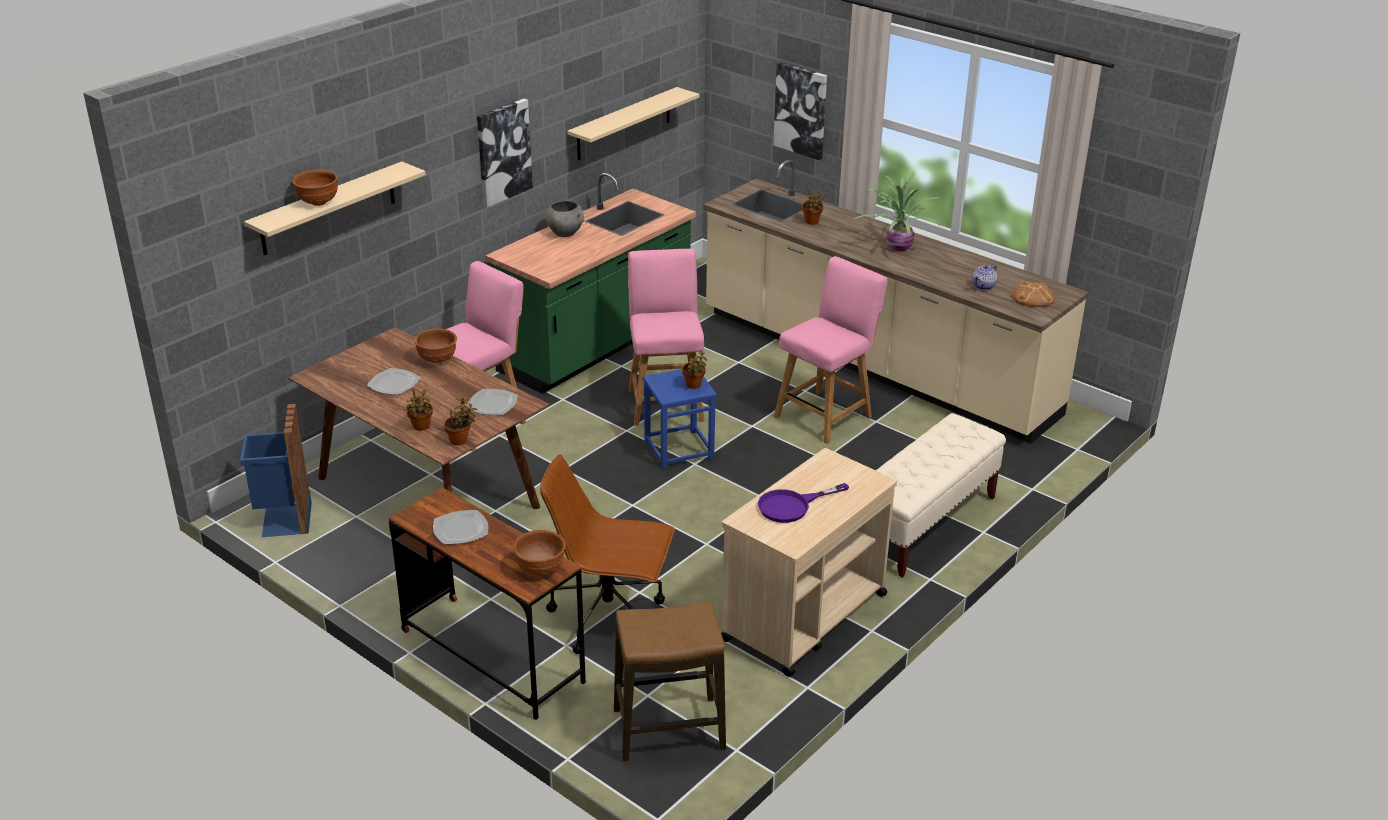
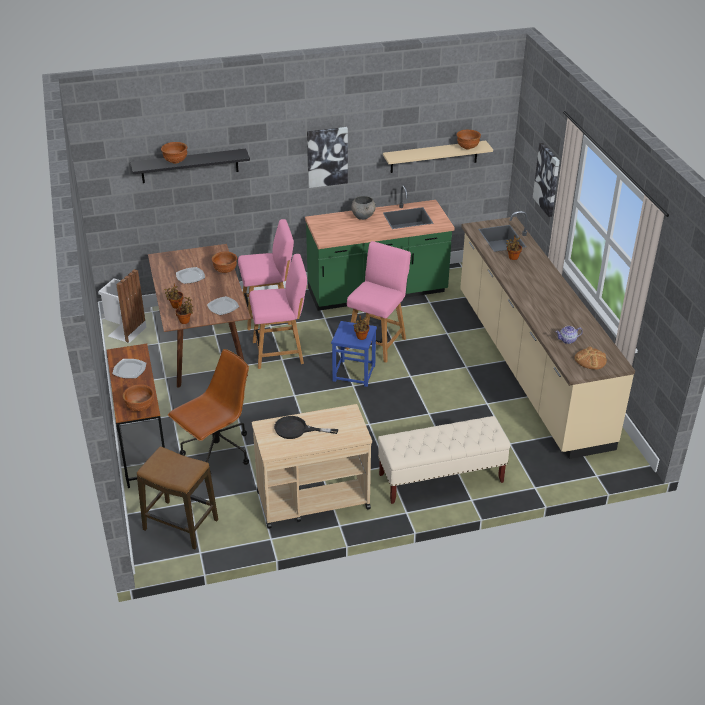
camera: 35 degrees right, 5 degrees up
blue trash can [240,404,312,537] -> white trash can [98,269,146,343]
beige shelf [244,162,426,255] -> black shelf [130,149,250,183]
brown office chair [540,454,675,654] -> brown office chair turned 90 degrees clockwise [168,349,249,472]
purple frying pan [758,483,849,523] -> black frying pan [274,416,338,439]
pink chair [774,256,888,444] -> pink chair moved to [249,254,307,369]
potted plant [853,172,941,251] -> none
none -> brown bowl [456,130,481,149]

